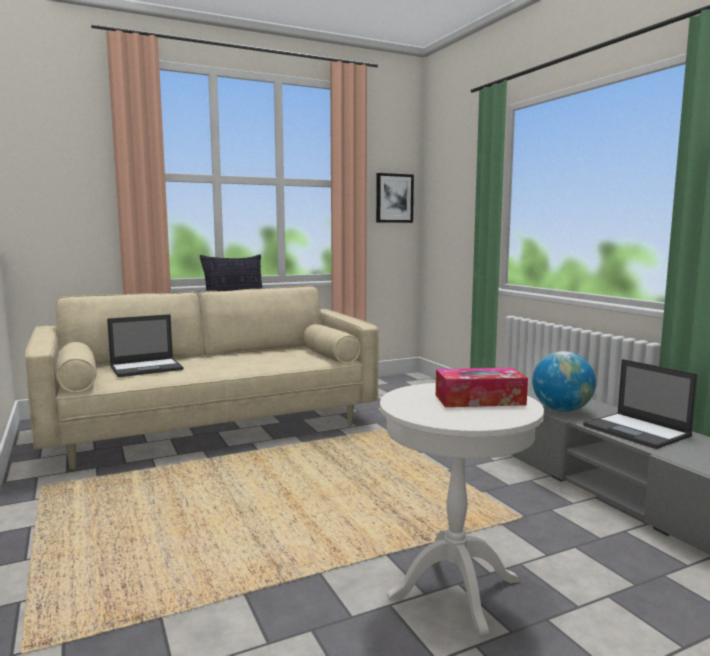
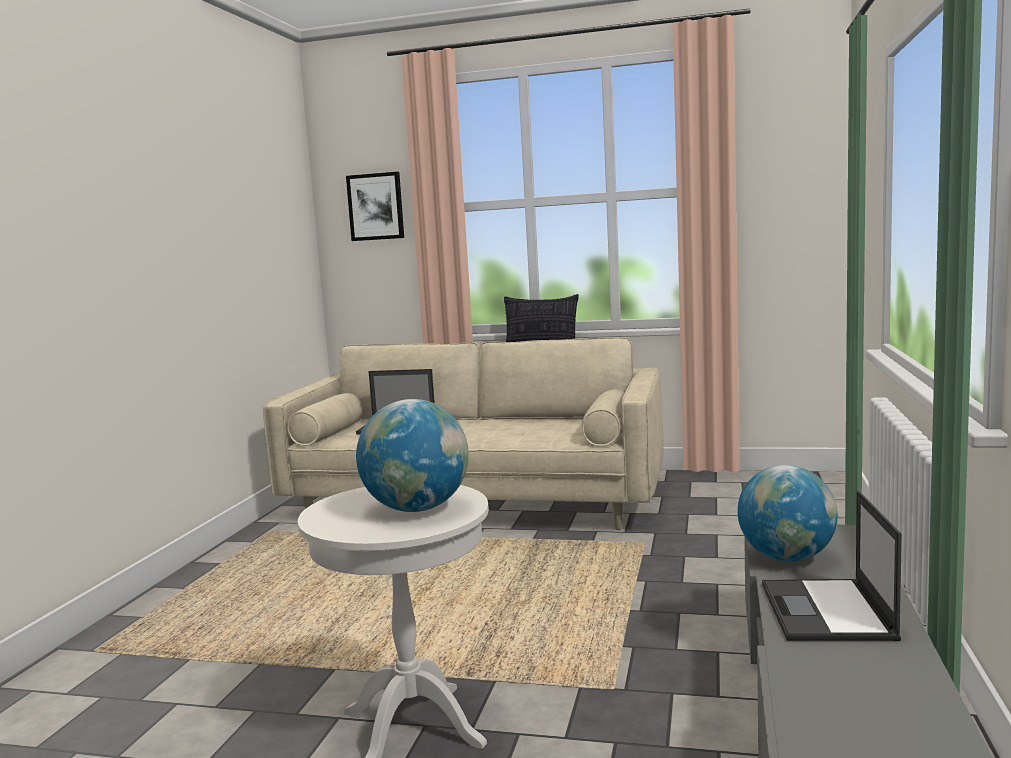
camera: 40 degrees right, 0 degrees up
picture [376,173,414,223] -> picture moved to [346,172,404,241]
tissue box [436,368,528,407] -> globe [356,399,469,512]

